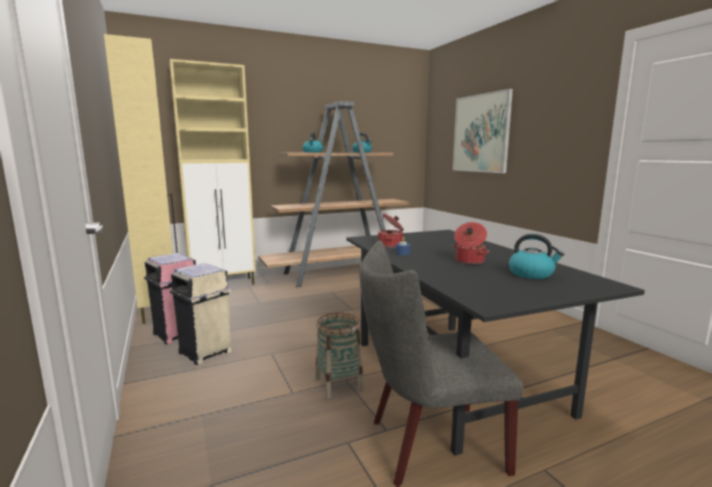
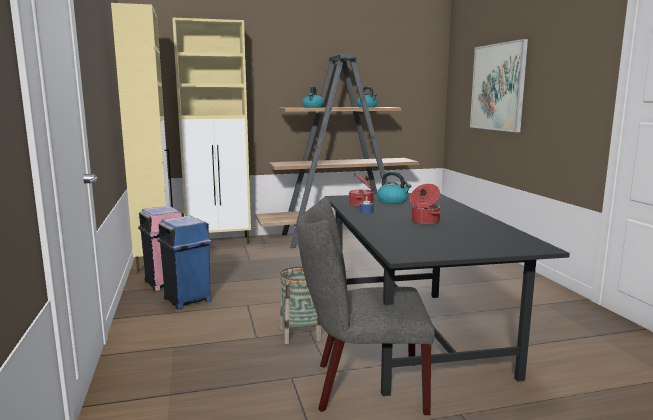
camera: 10 degrees right, 0 degrees up
beige trash can [170,263,232,365] -> blue trash can [157,216,212,309]
kettle [509,234,564,279] -> kettle moved to [377,172,411,204]

